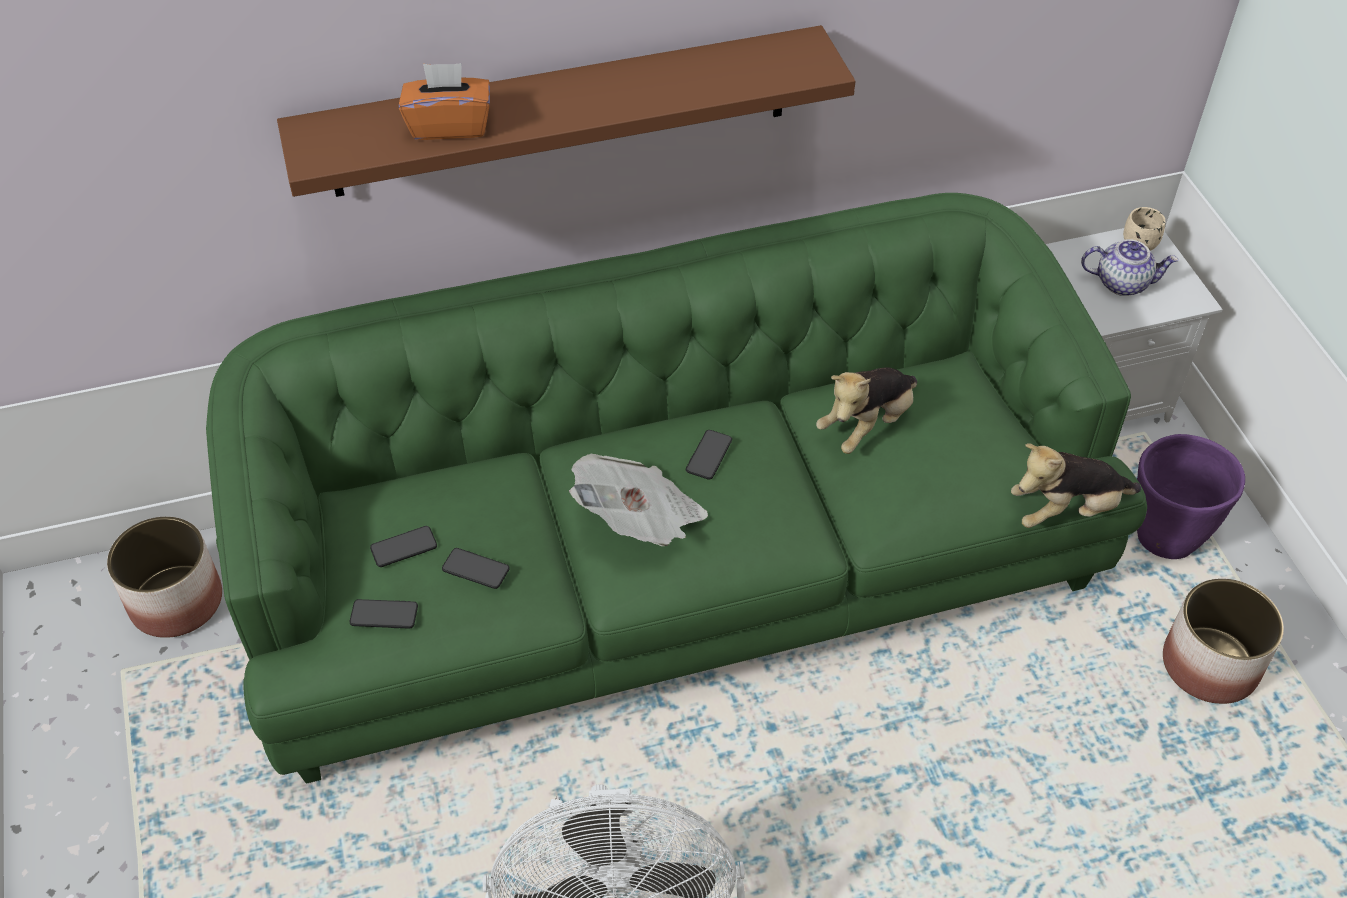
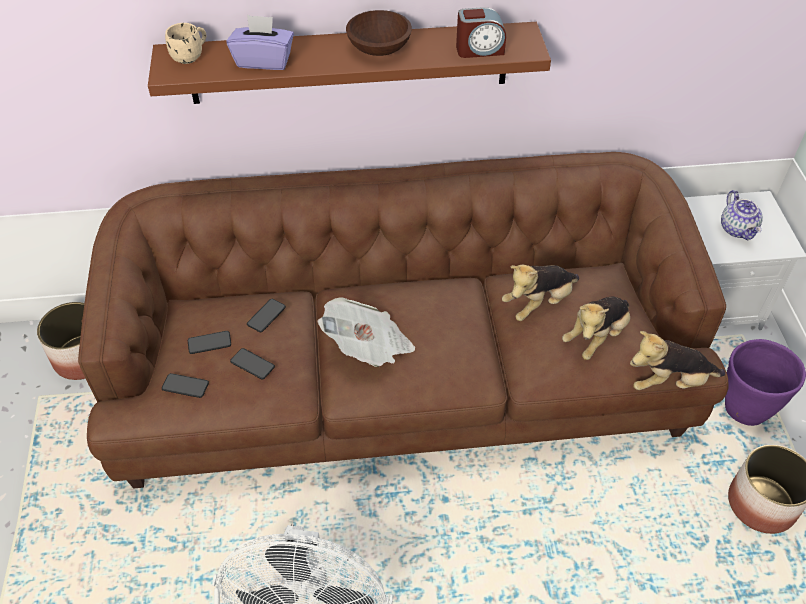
camera: 10 degrees right, 0 degrees up
green sofa [206,193,1147,784] -> brown sofa [78,152,729,488]
orange tissue box [399,63,490,140] -> purple tissue box [226,15,294,70]
phone [686,430,732,479] -> phone moved to [247,299,286,332]
teapot [1081,239,1179,296] -> teapot turned 60 degrees clockwise [721,190,763,241]
beige mug [1123,207,1165,251] -> beige mug moved to [165,23,206,64]
none -> brown bowl [346,10,412,56]
none -> alarm clock [456,7,506,58]
none -> plush toy [562,297,630,360]

